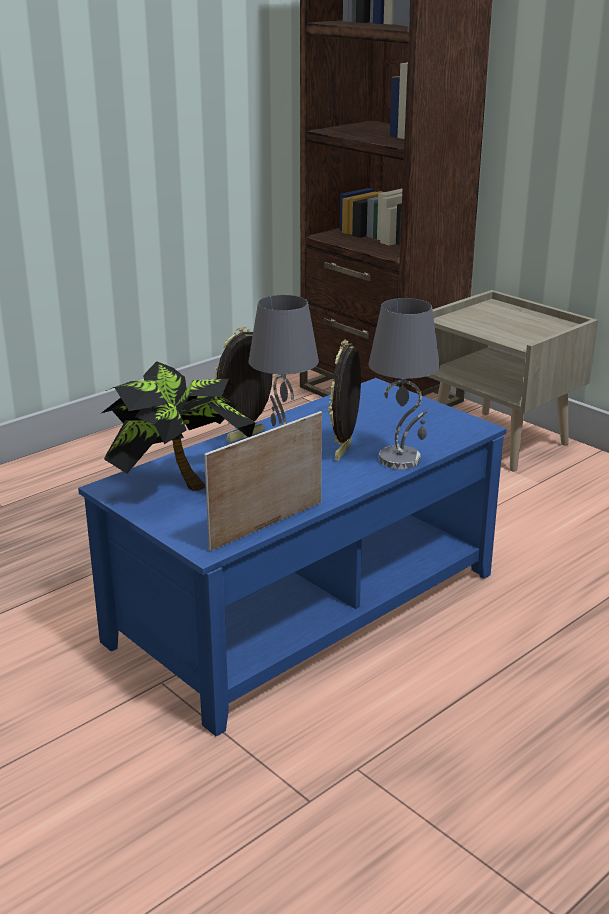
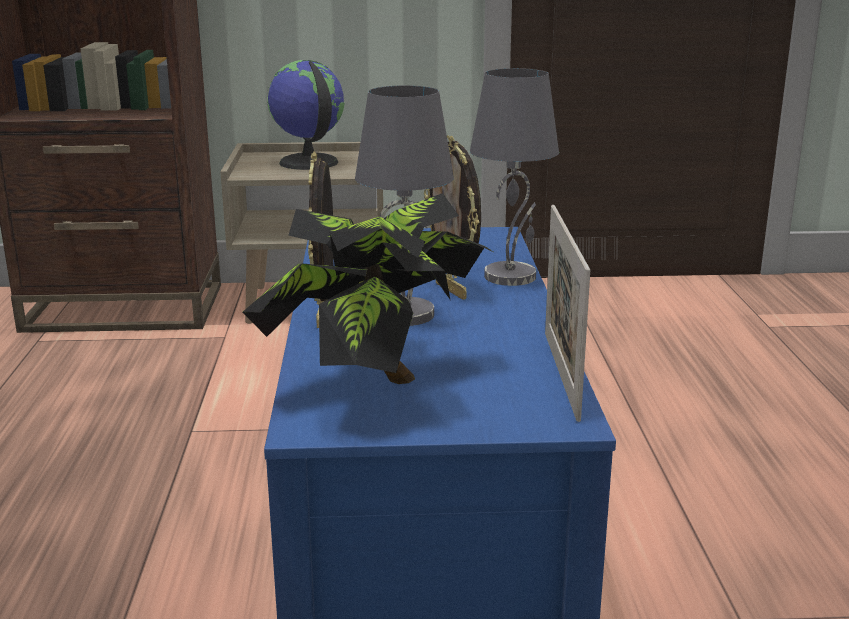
camera: 50 degrees left, 5 degrees down
none -> globe [267,60,344,170]

